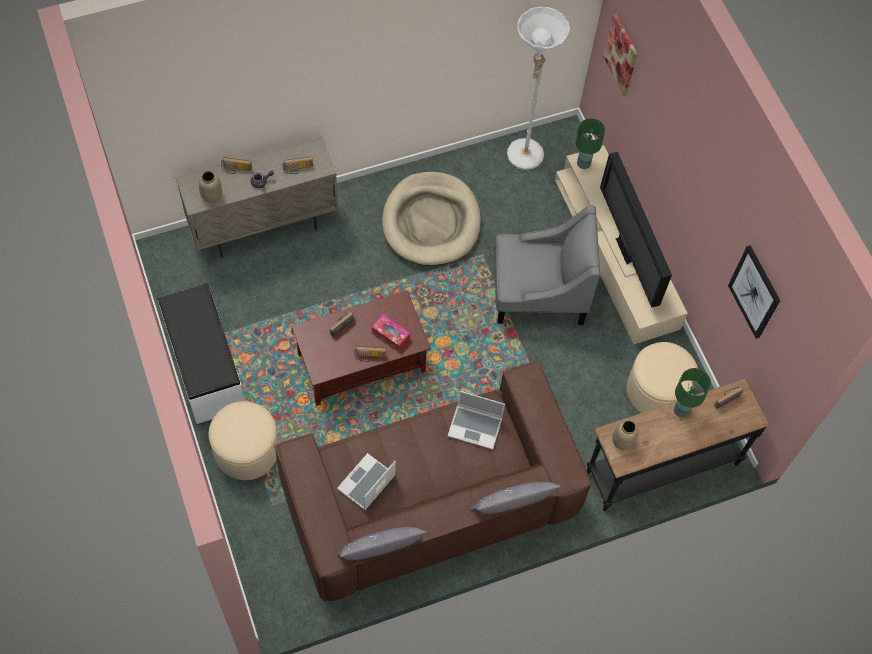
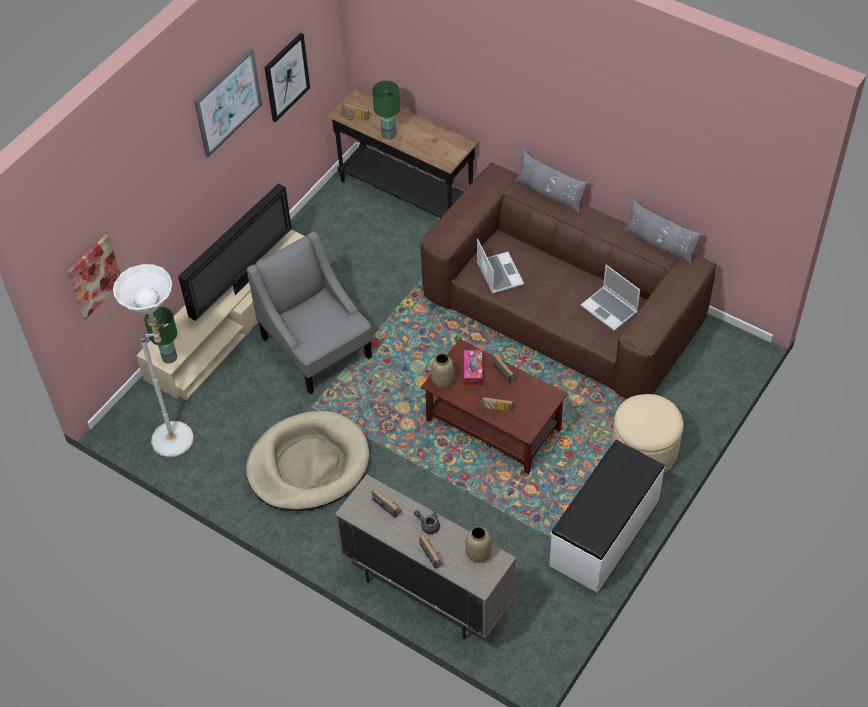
camera: 120 degrees left, 10 degrees down
laptop [337,453,396,510] -> laptop turned 45 degrees clockwise [581,265,640,331]
vase [612,420,639,450] -> vase moved to [431,353,455,388]
beige ottoman [627,342,698,413] -> none
none -> picture [194,48,262,157]

